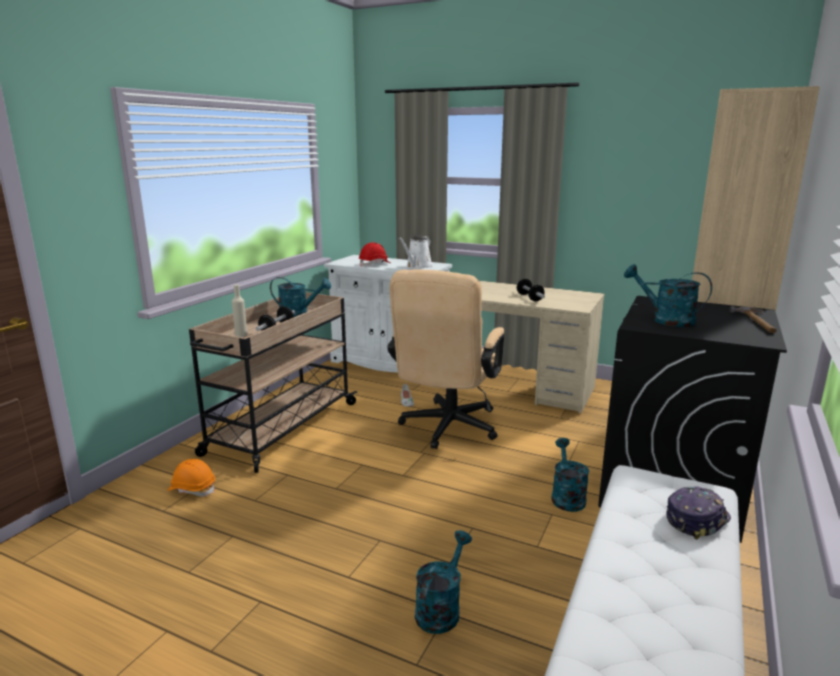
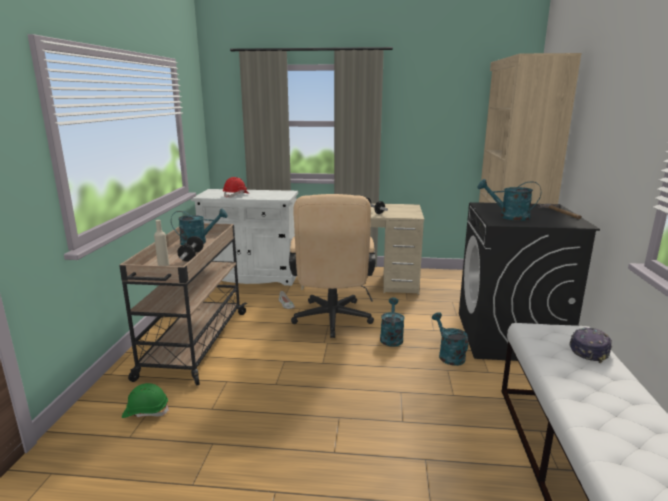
camera: 20 degrees left, 0 degrees up
orange hard hat [168,459,215,497] -> green hard hat [122,383,170,418]
white watering can [398,236,433,269] -> none
turquoise watering can [415,530,472,634] -> turquoise watering can moved to [380,297,404,347]

